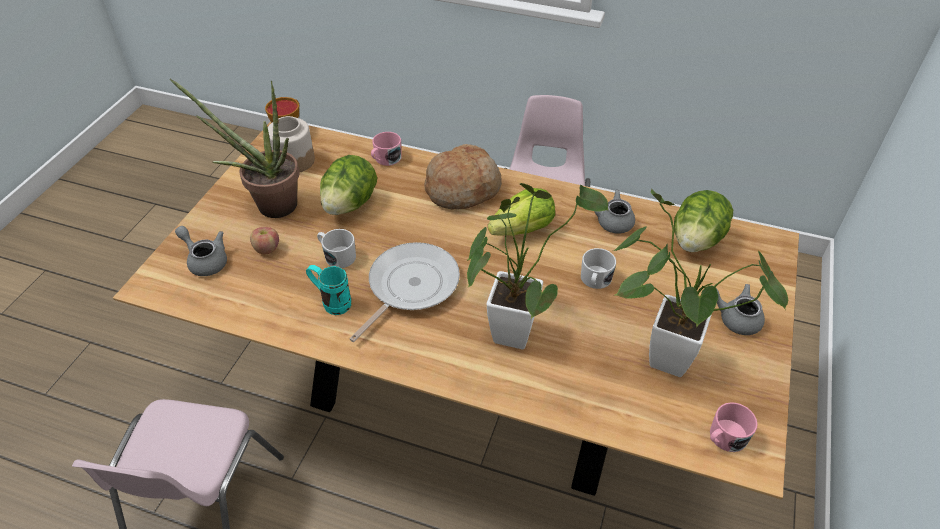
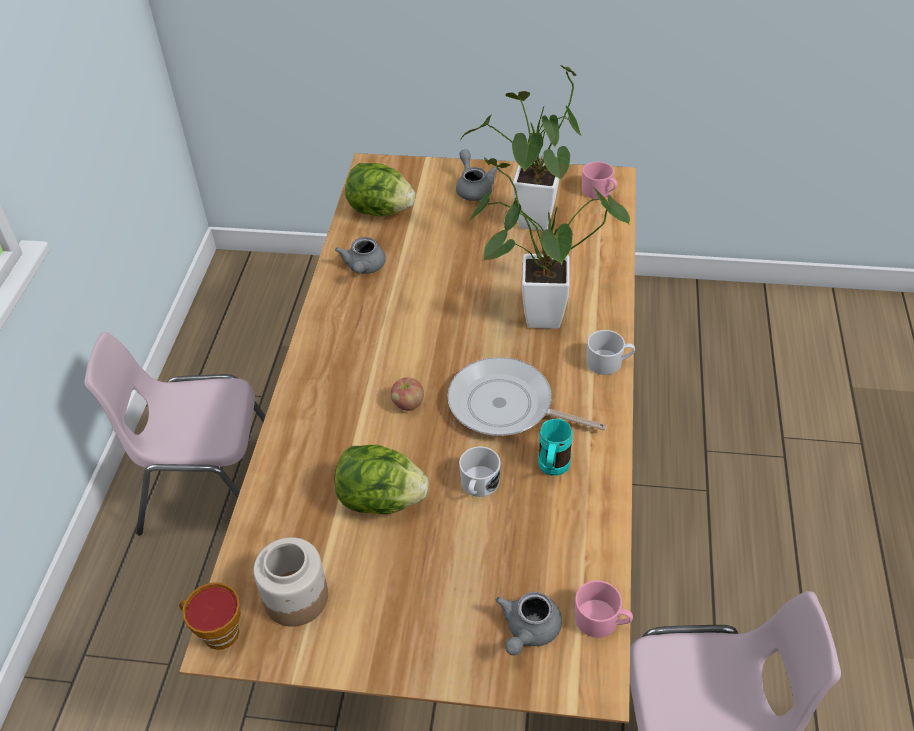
camera: 100 degrees left, 0 degrees up
potted plant [169,79,299,218] -> none
apple [250,227,279,255] -> apple moved to [391,377,424,411]
pink mug [371,132,402,166] -> pink mug moved to [575,580,633,638]
bread [424,144,502,209] -> none
lettuce [488,188,555,236] -> none
white mug [581,248,616,289] -> white mug moved to [587,330,635,375]
grey teapot [711,284,765,335] -> grey teapot turned 150 degrees clockwise [456,149,497,201]

